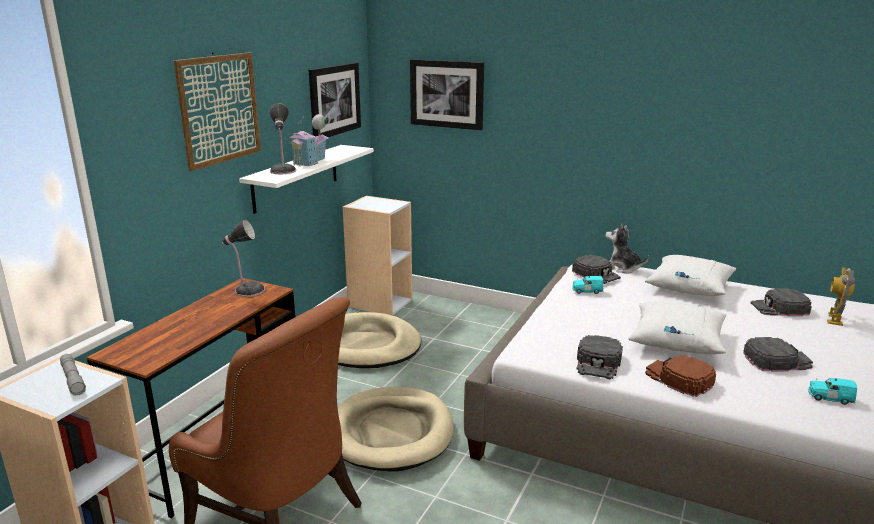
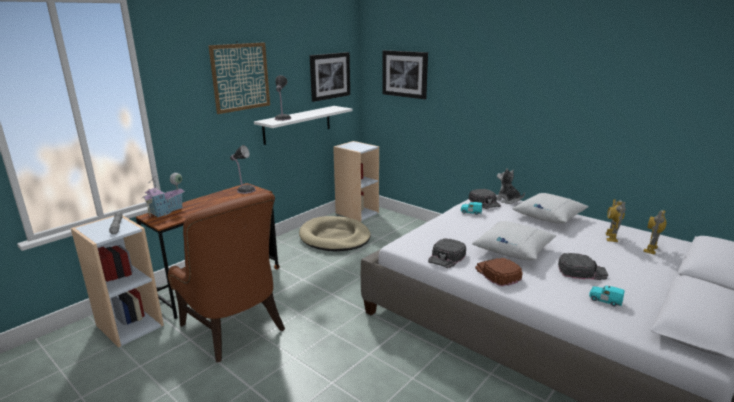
camera: 15 degrees right, 0 degrees up
toy house [289,114,328,167] -> toy house moved to [143,173,185,217]
beige dog bed [338,387,453,471] -> none
black cap [751,289,812,316] -> toy robot [605,199,626,242]

